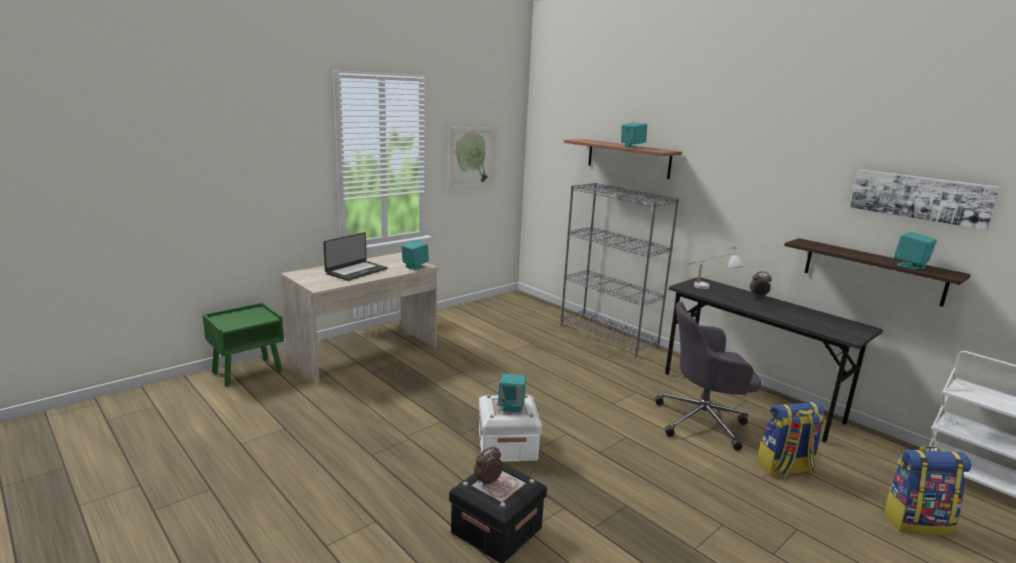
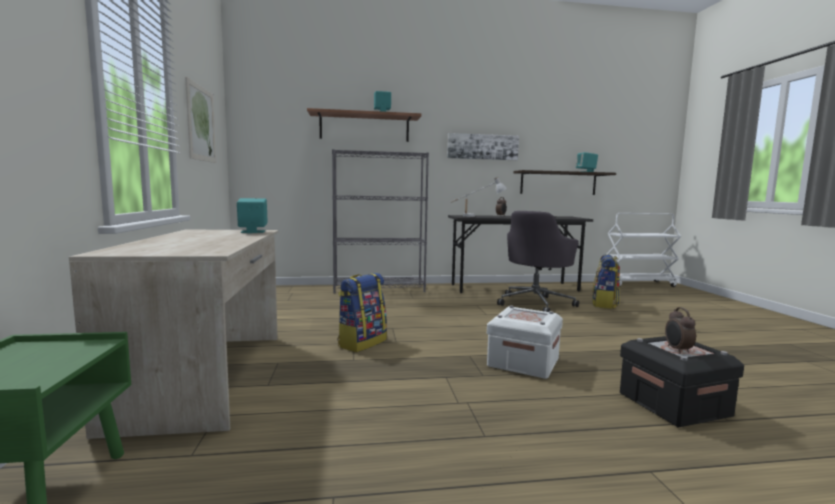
camera: 55 degrees left, 10 degrees down
laptop [323,232,388,281] -> none
turquoise speaker [498,373,526,412] -> none
picture [850,170,1000,230] -> picture moved to [447,133,519,160]
backpack [882,446,971,535] -> backpack moved to [338,273,387,352]

